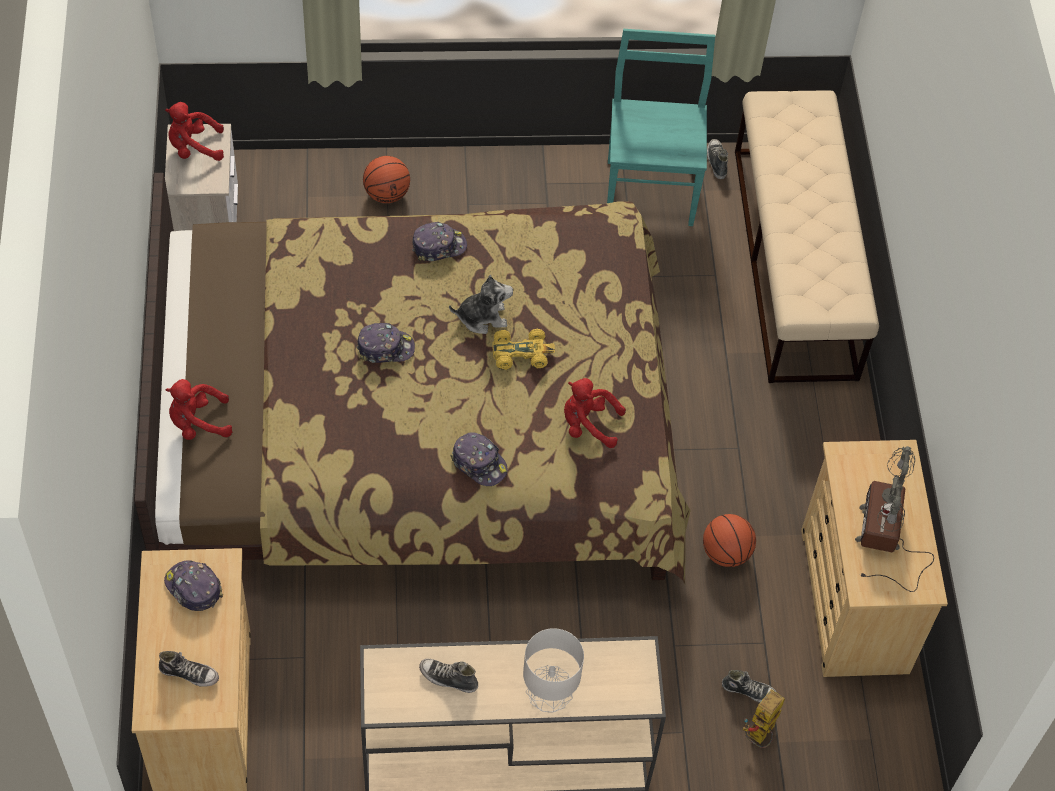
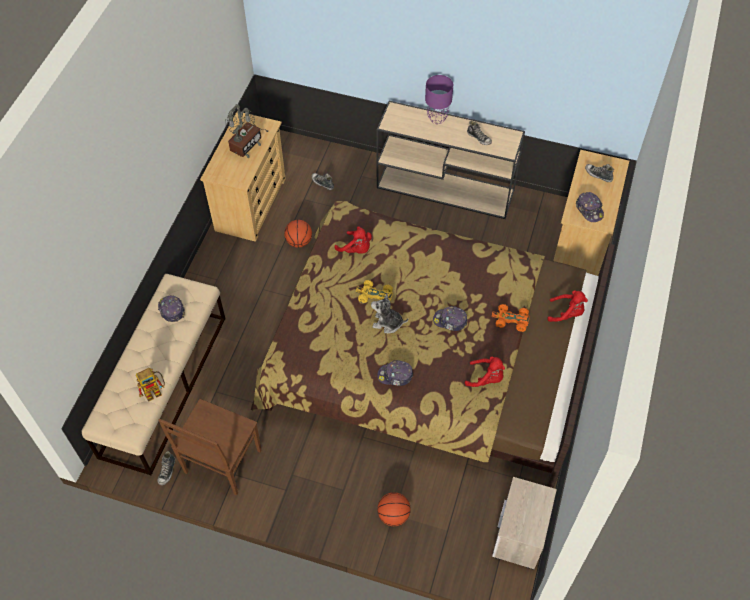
camera: 155 degrees left, 0 degrees up
red plush toy [165,102,224,161] -> red plush toy moved to [465,356,505,387]
cap [450,432,508,486] -> cap moved to [158,295,185,322]
grey table lamp [523,628,584,713] -> purple table lamp [425,75,453,124]
turquoise chair [607,29,715,226] -> brown chair [158,399,261,495]
toy robot [743,689,785,748] -> toy robot moved to [136,368,165,402]
none -> orange toy car [492,304,529,332]

